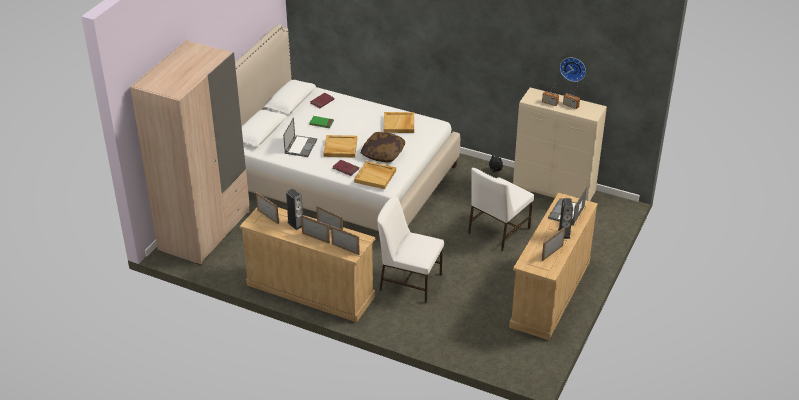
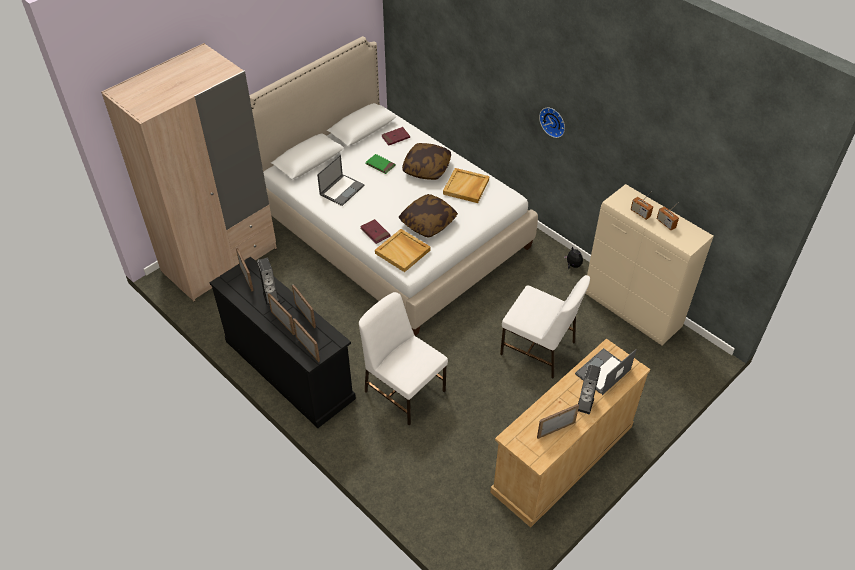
camera: 20 degrees right, 10 degrees up
beige dresser [240,207,375,322] -> black dresser [209,257,356,428]
beige tray [323,135,357,158] -> none
white chair [468,168,534,251] -> white chair turned 120 degrees counterclockwise [500,275,590,378]
wall clock [560,57,586,82] -> wall clock moved to [539,108,565,138]
none -> pillow [402,143,451,180]

